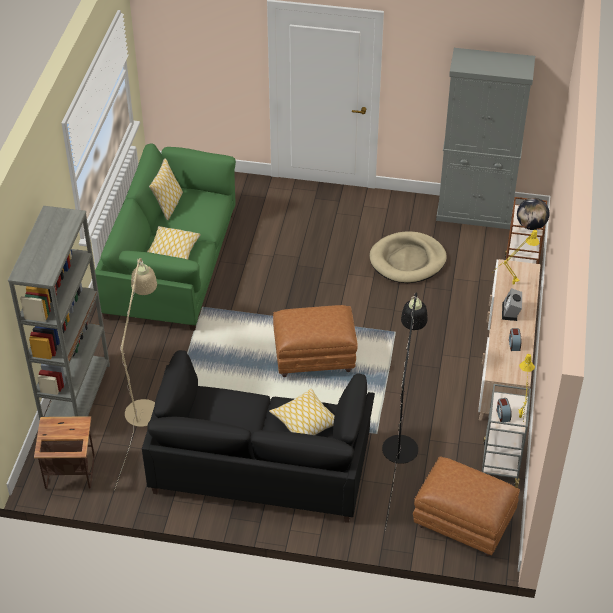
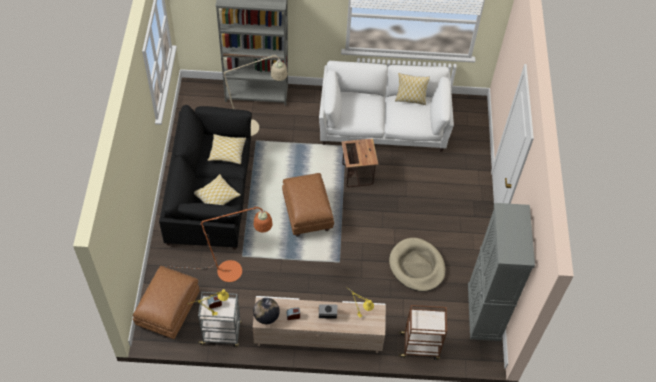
camera: 80 degrees right, 10 degrees up
side table [34,416,95,489] -> side table moved to [341,139,378,187]
green sofa [95,143,236,331] -> white sofa [319,61,454,152]
pillow [147,226,201,259] -> pillow moved to [207,134,246,164]
black floor lamp [382,293,427,531] -> orange floor lamp [164,206,273,282]
globe [517,198,549,230] -> globe moved to [253,298,280,324]

